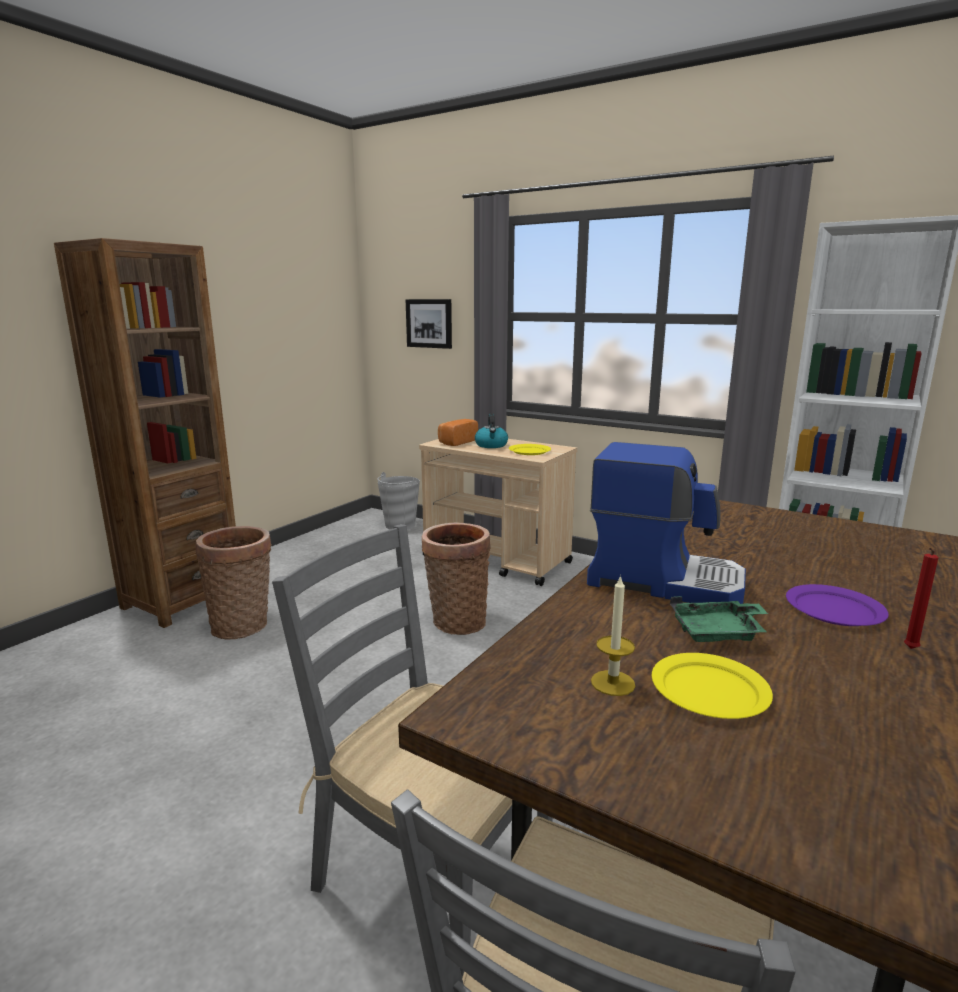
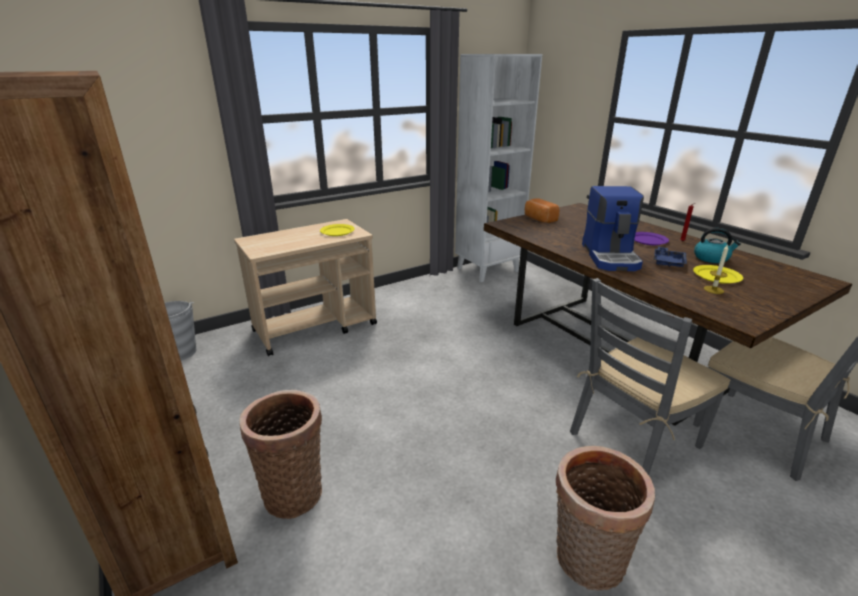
camera: 65 degrees left, 10 degrees up
picture [406,299,452,349] -> none
basket [422,522,491,635] -> basket moved to [556,446,655,591]
bread [438,419,478,446] -> bread moved to [525,198,559,223]
kettle [475,414,508,448] -> kettle moved to [694,228,741,263]
coffee machine [587,442,746,604] -> coffee machine turned 135 degrees clockwise [582,186,644,271]
green tray [670,596,768,642] -> blue tray [654,247,687,267]

